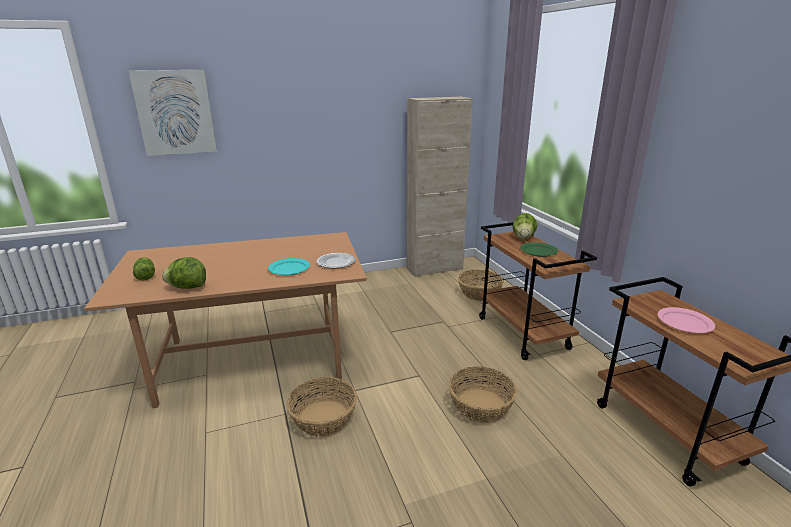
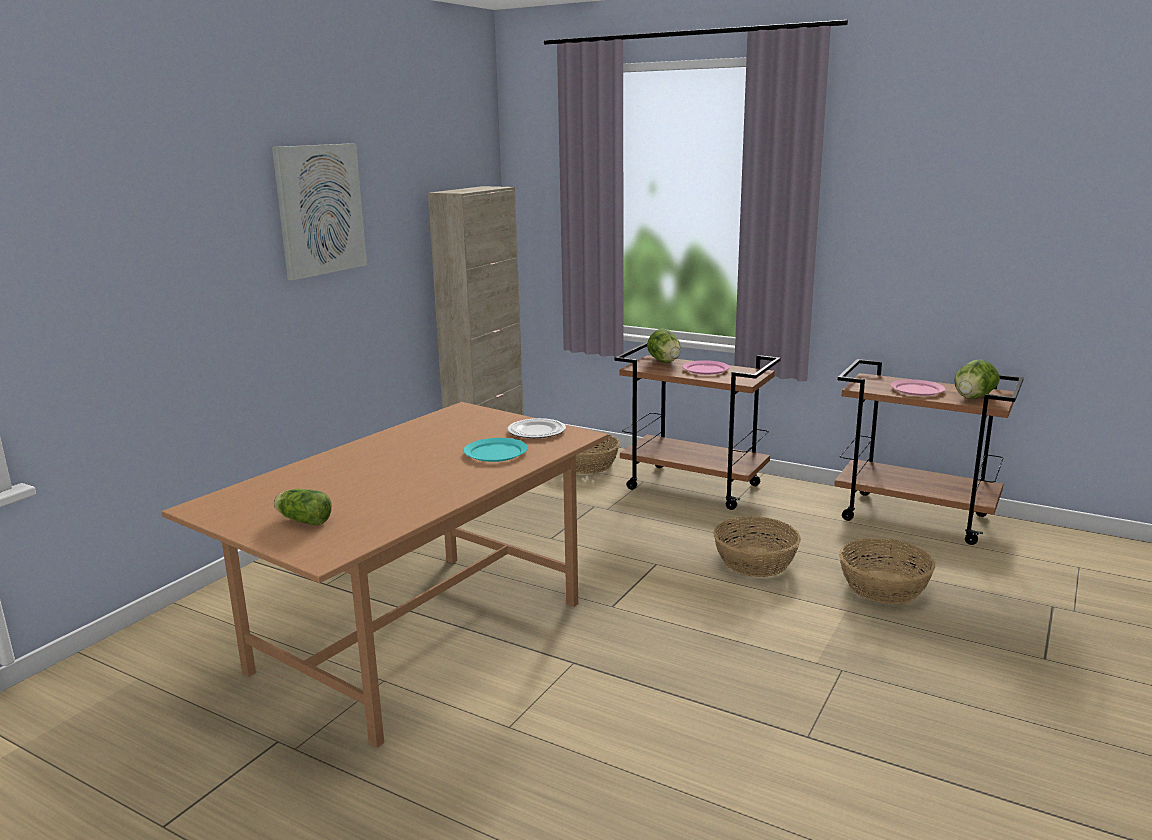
camera: 40 degrees left, 5 degrees down
picture [129,70,217,156] -> picture moved to [272,143,367,280]
lettuce [162,257,206,289] -> lettuce moved to [954,359,1000,399]
basket [287,377,357,437] -> basket moved to [839,538,935,604]
green plate [520,242,558,257] -> pink plate [682,360,730,375]

